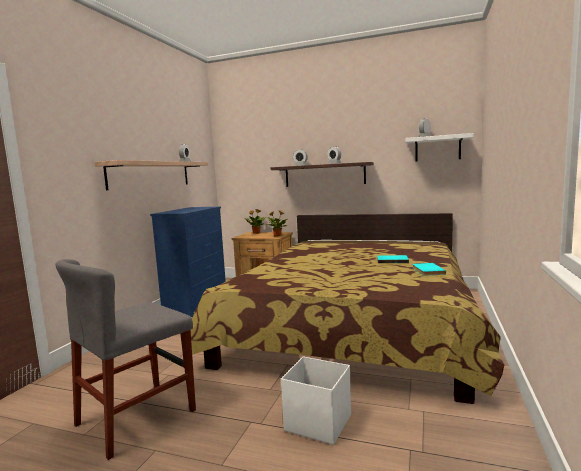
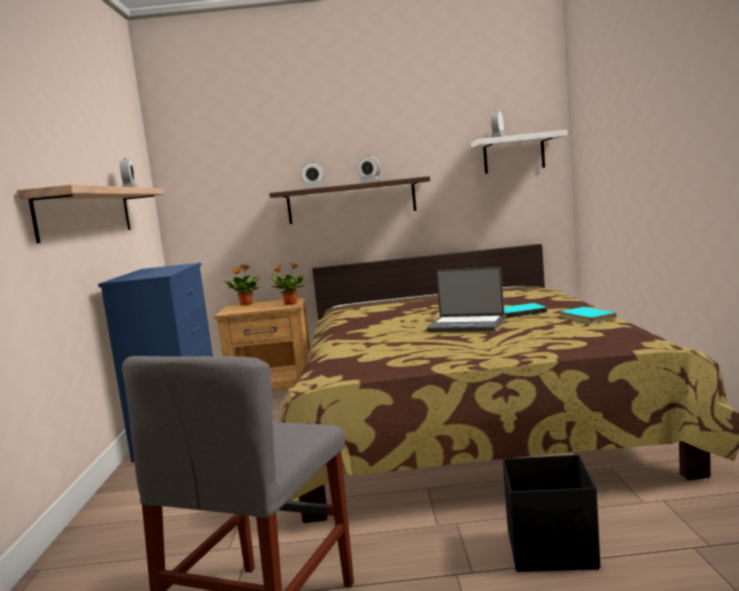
camera: 20 degrees left, 0 degrees up
white storage box [281,356,351,445] -> black storage box [503,455,600,572]
none -> laptop [426,267,504,332]

